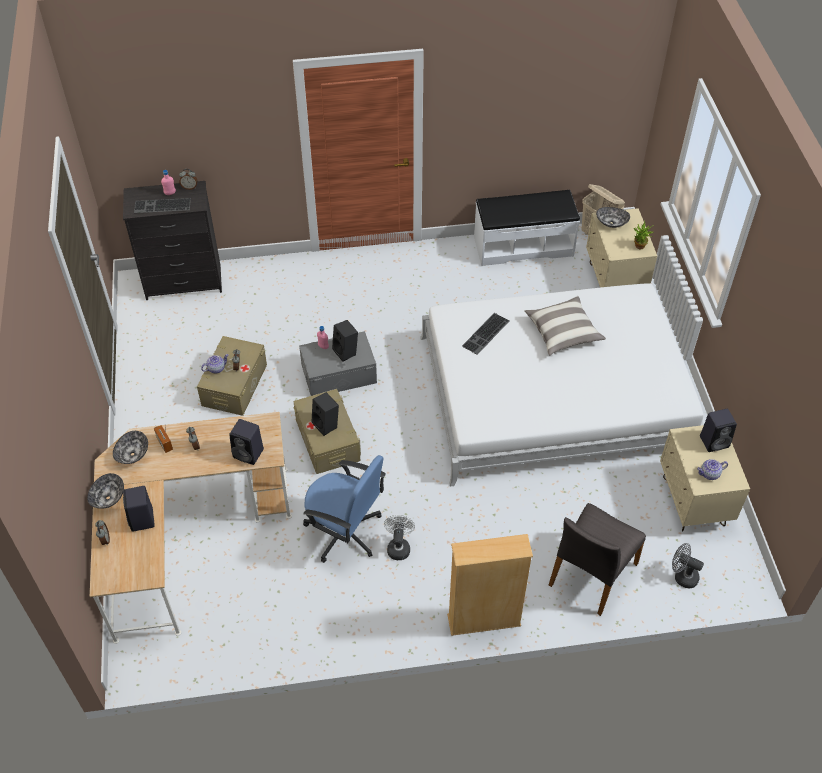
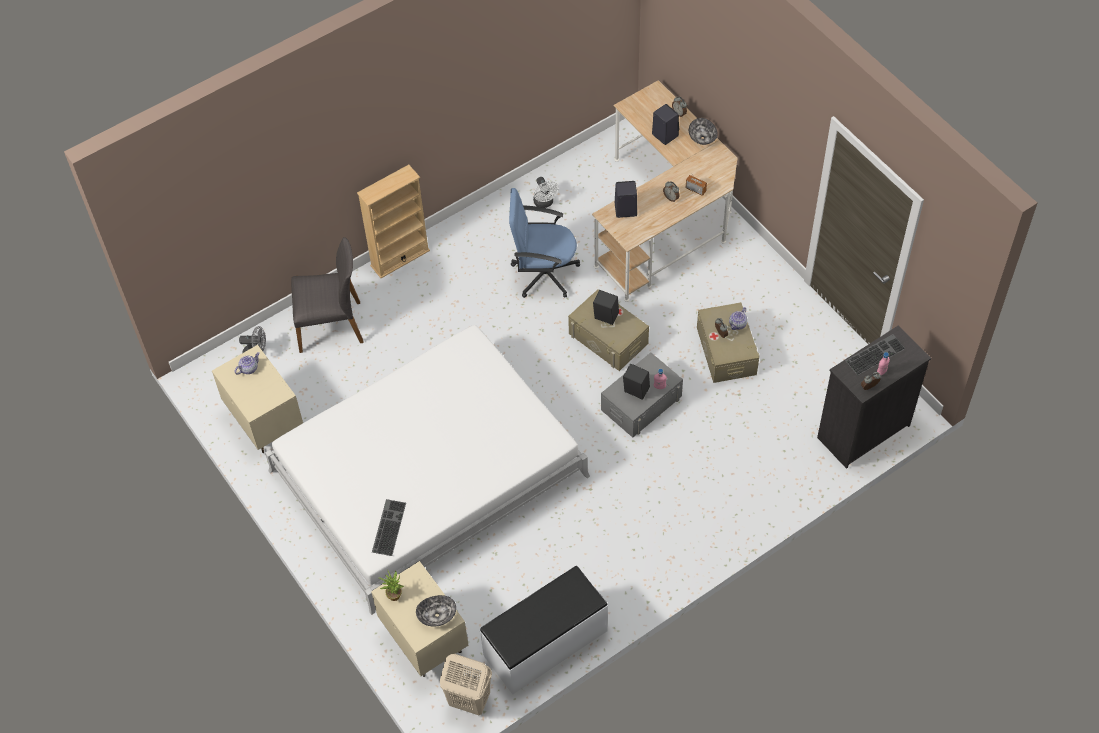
camera: 155 degrees right, 5 degrees up
bowl [113,431,148,464] -> none
white fan [384,515,415,560] -> white fan moved to [533,177,559,208]
keyboard [462,313,510,355] -> keyboard moved to [372,499,406,556]
pillow [524,296,606,355] -> none
grey chair [549,503,646,616] -> grey chair turned 75 degrees clockwise [291,237,364,353]
black speaker [700,409,737,452] -> none

